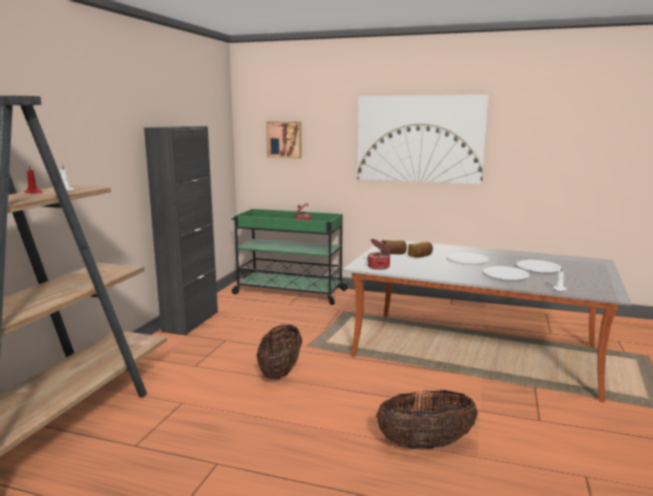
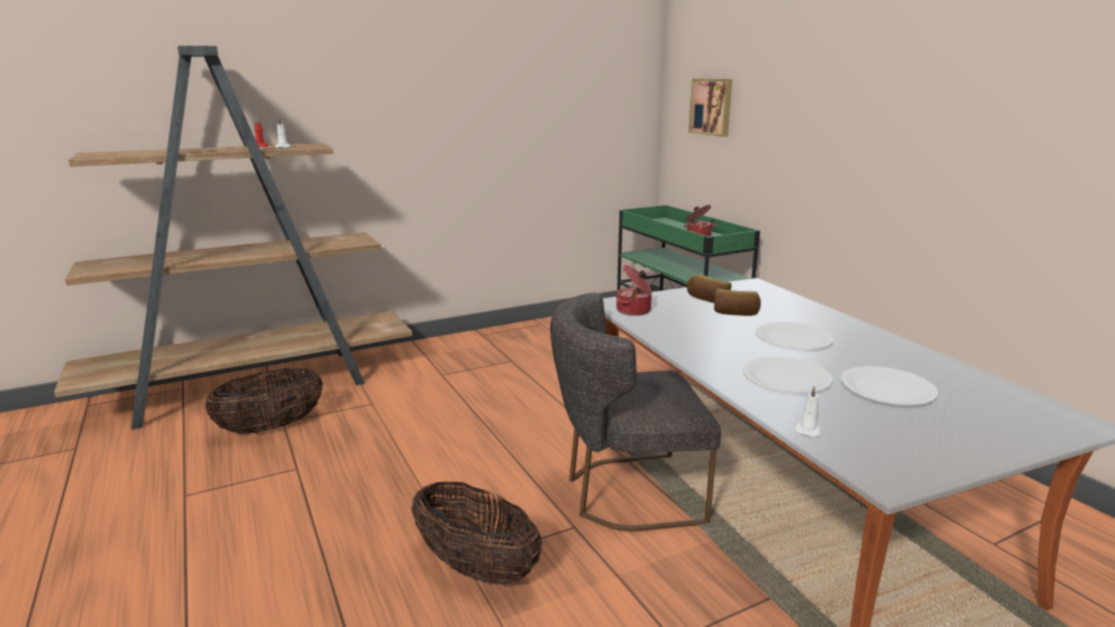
camera: 45 degrees right, 5 degrees up
black cabinet [144,126,218,335] -> none
basket [256,325,302,379] -> basket moved to [205,368,323,434]
picture [357,95,489,184] -> none
none -> grey chair [550,293,721,531]

